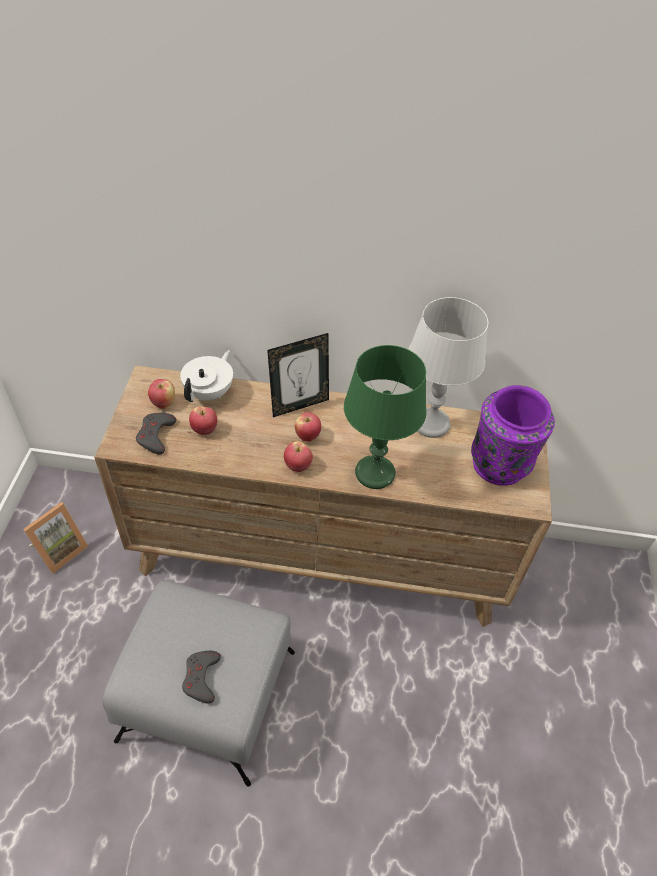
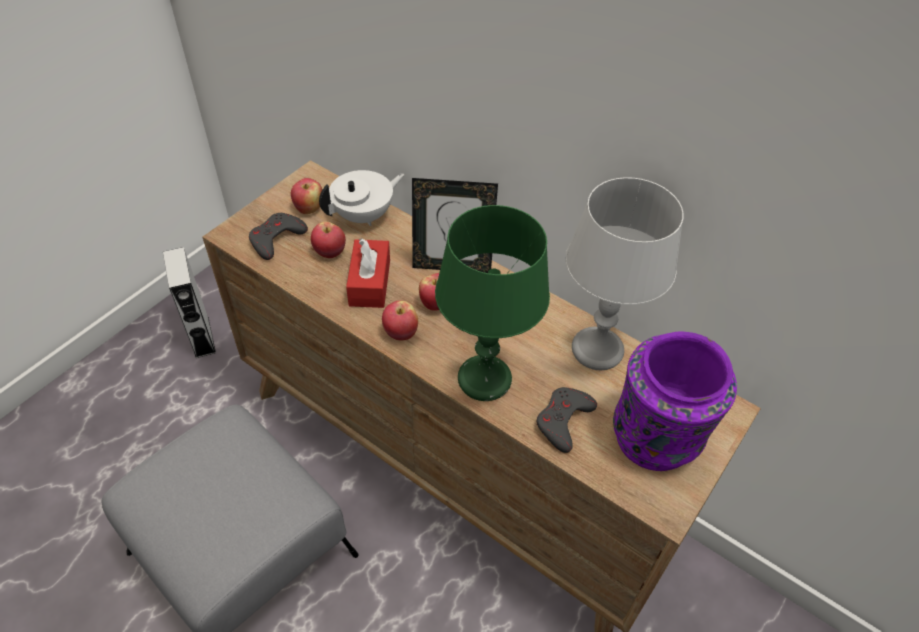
camera: 30 degrees right, 0 degrees up
picture frame [23,502,89,574] -> grey speaker [163,247,216,358]
grey game controller [182,651,221,703] -> grey game controller moved to [537,387,597,453]
none -> red tissue box [346,239,390,308]

